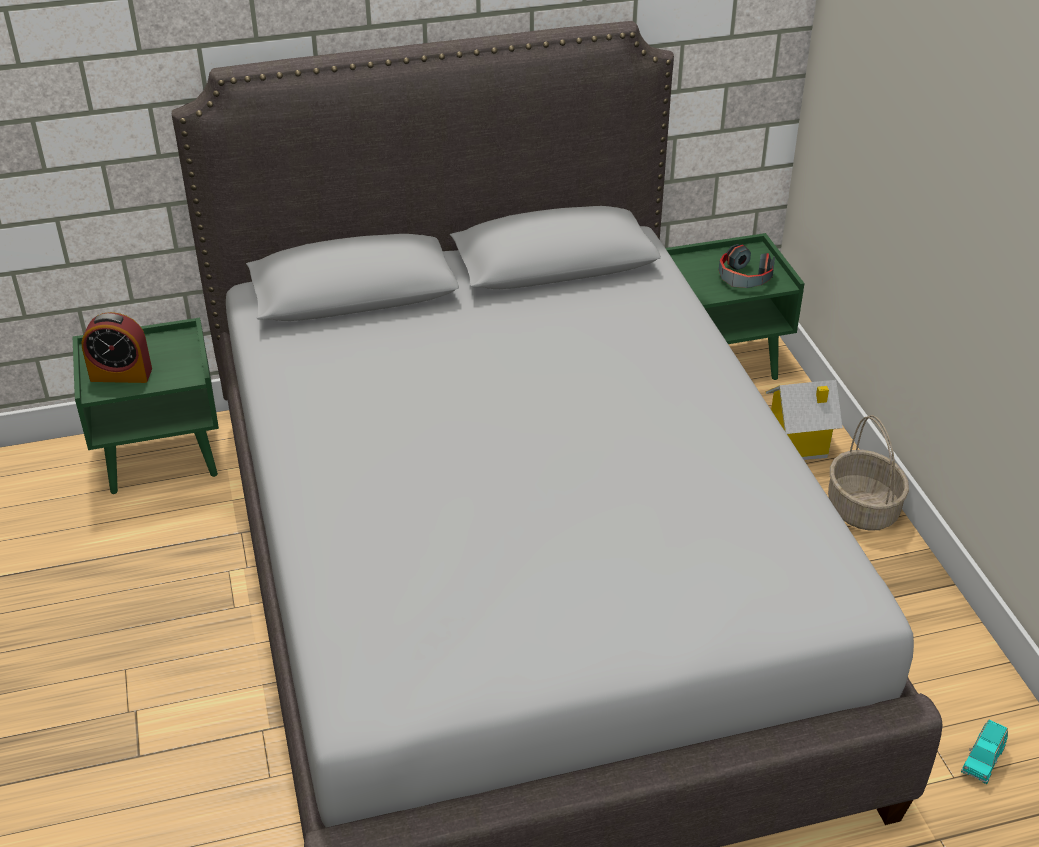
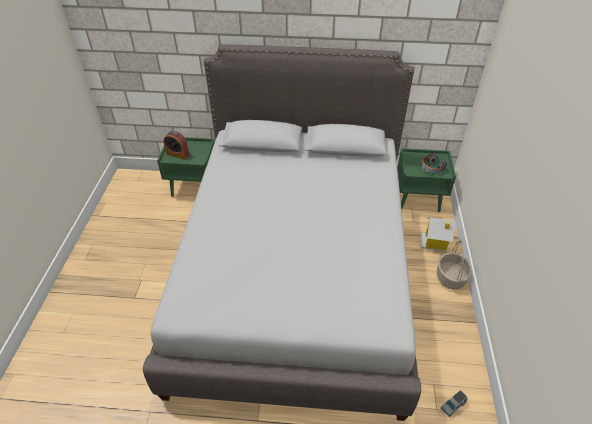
camera: 20 degrees right, 5 degrees up
turquoise toy car [961,720,1008,784] -> grey toy car [440,390,467,417]

